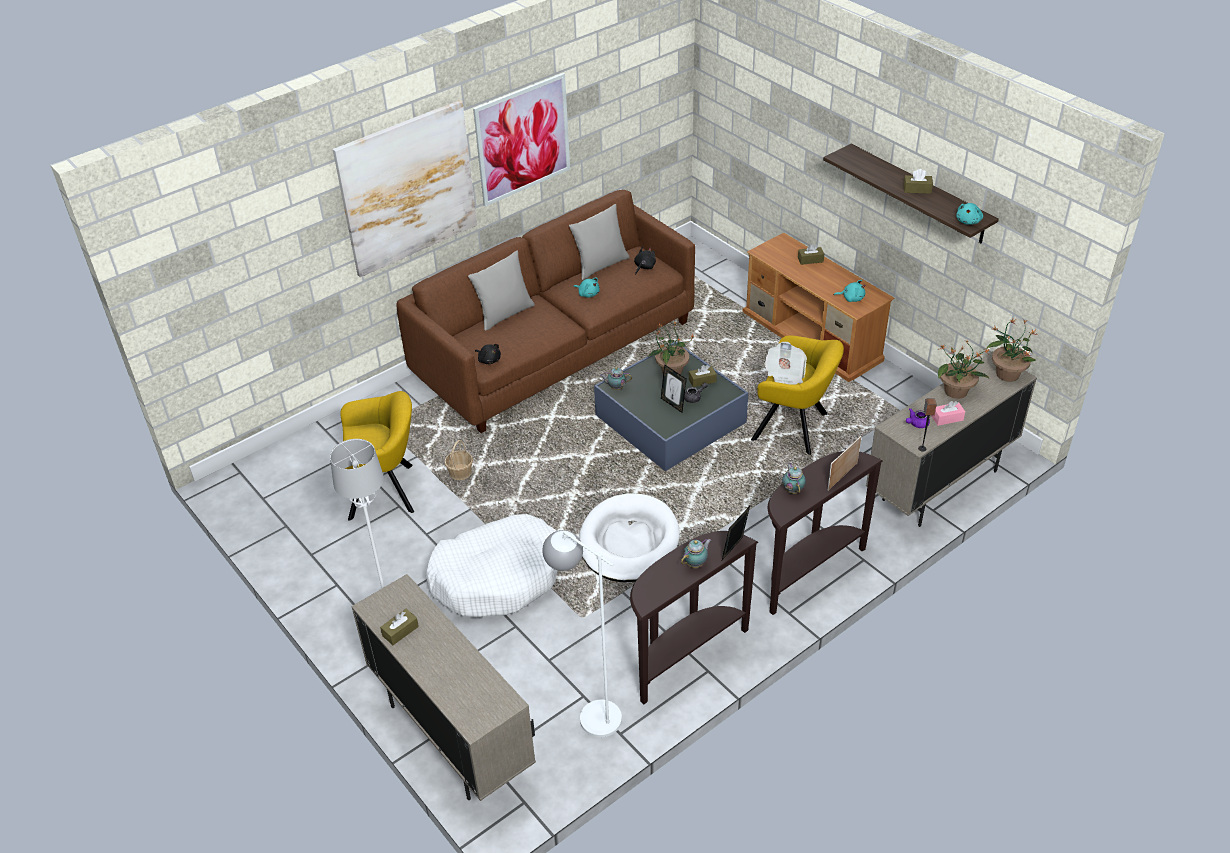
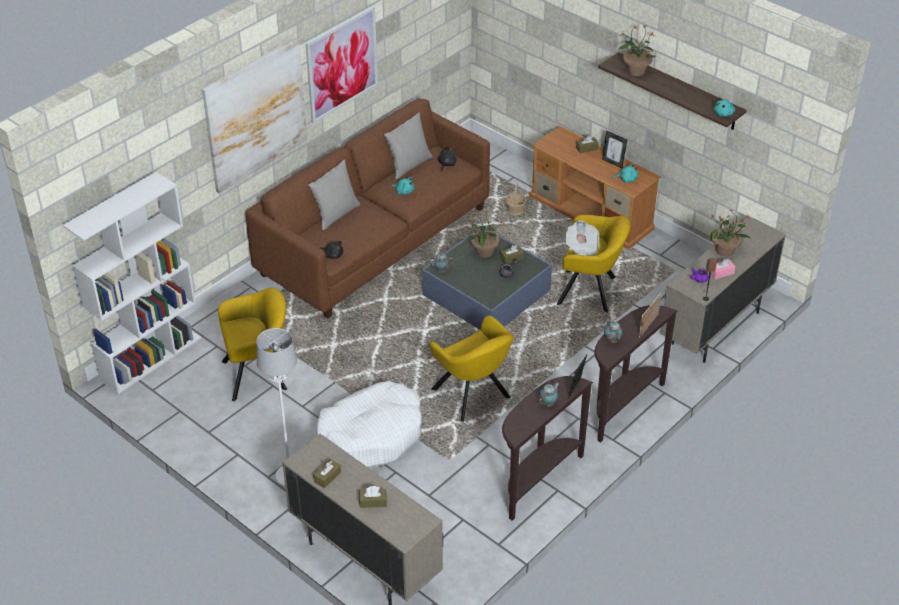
camera: 10 degrees left, 0 degrees up
basket [444,440,473,480] -> basket moved to [505,183,527,215]
white floor lamp [542,530,622,737] -> none
white dog bed [579,493,680,582] -> yellow armchair [430,316,514,422]
picture frame [661,364,687,413] -> picture frame moved to [602,131,627,168]
brown tissue box [903,169,933,194] -> brown tissue box moved to [359,486,387,508]
potted plant [987,319,1037,382] -> potted plant moved to [618,25,656,76]
none -> white bookcase [63,172,201,394]

